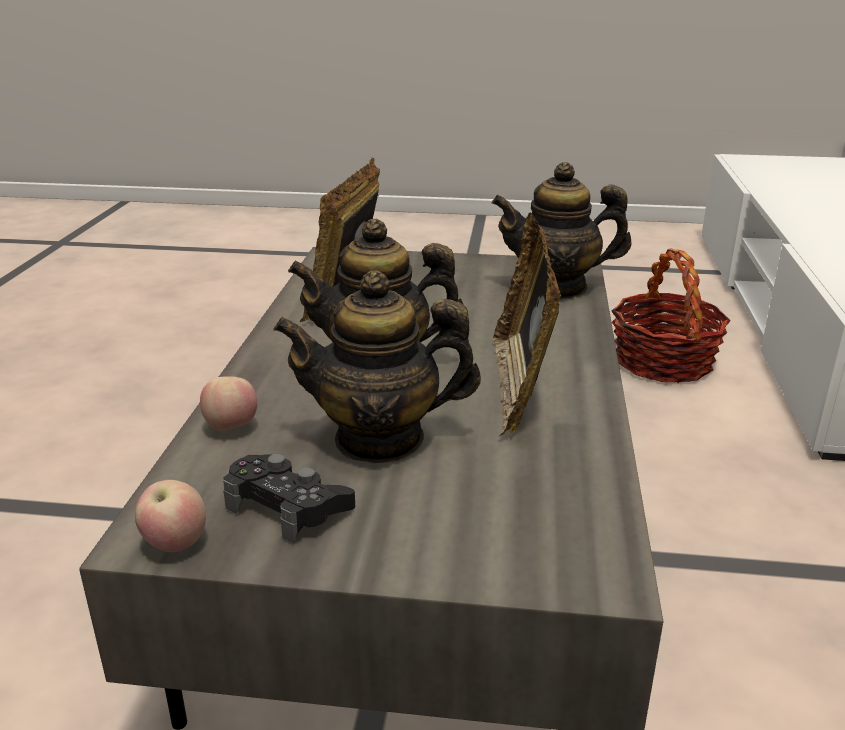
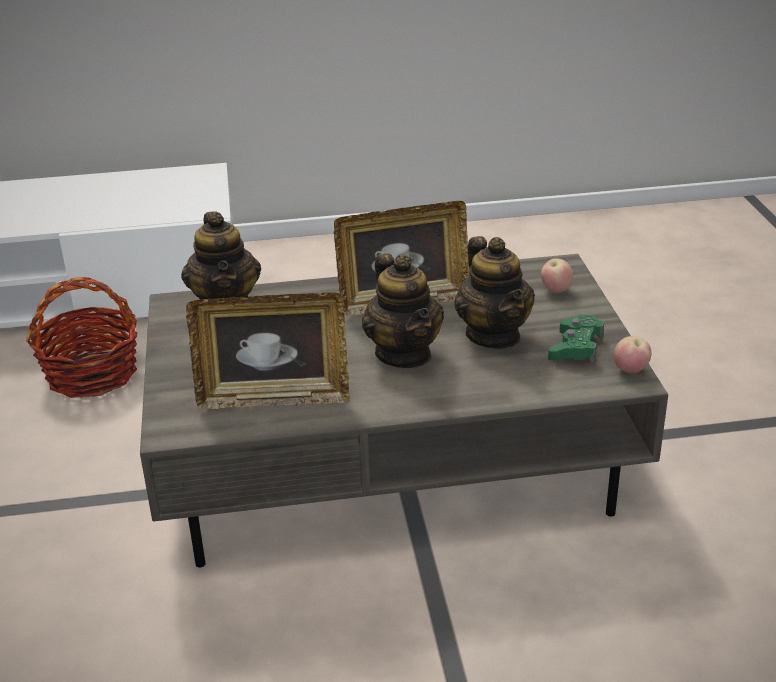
camera: 105 degrees left, 5 degrees up
apple [200,376,257,431] -> apple moved to [541,258,573,293]
black game controller [223,454,355,543] -> green game controller [548,315,604,364]

